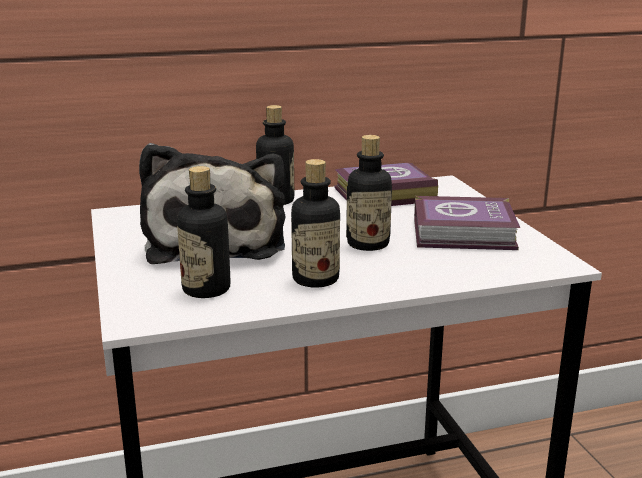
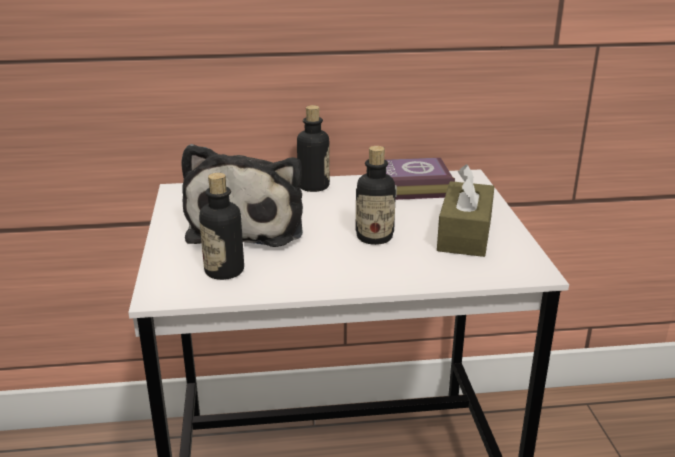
camera: 10 degrees right, 5 degrees up
bottle [291,159,340,288] -> none
book [414,196,520,250] -> brown tissue box [437,164,495,257]

